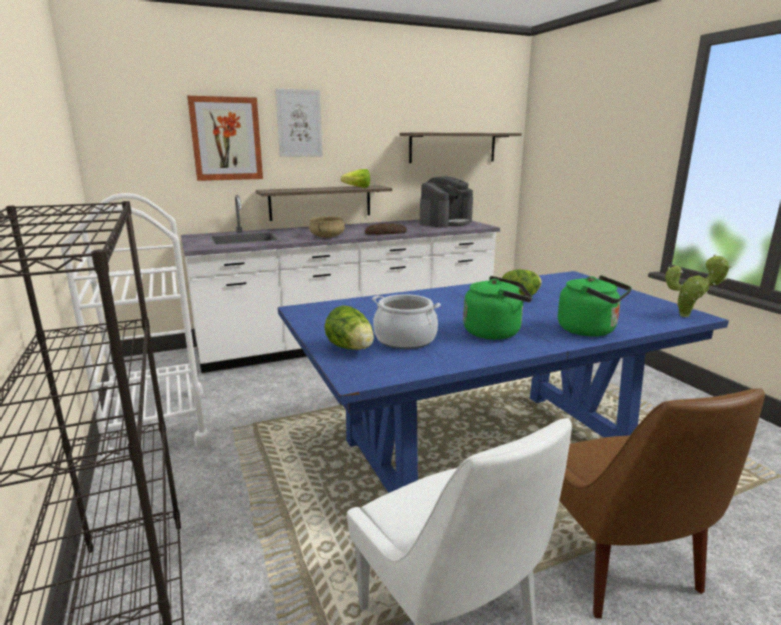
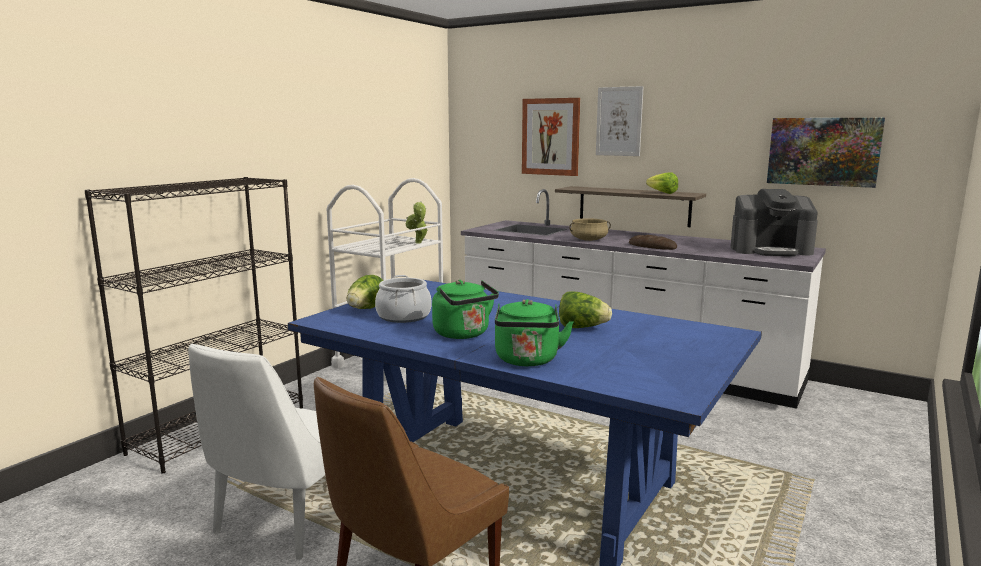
camera: 55 degrees right, 5 degrees down
shelf [400,132,522,163] -> picture [767,118,885,188]
potted plant [665,254,732,317] -> potted plant moved to [406,201,428,244]

